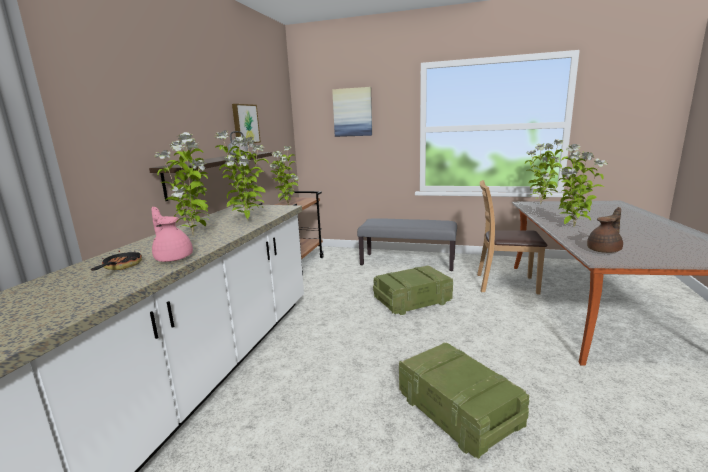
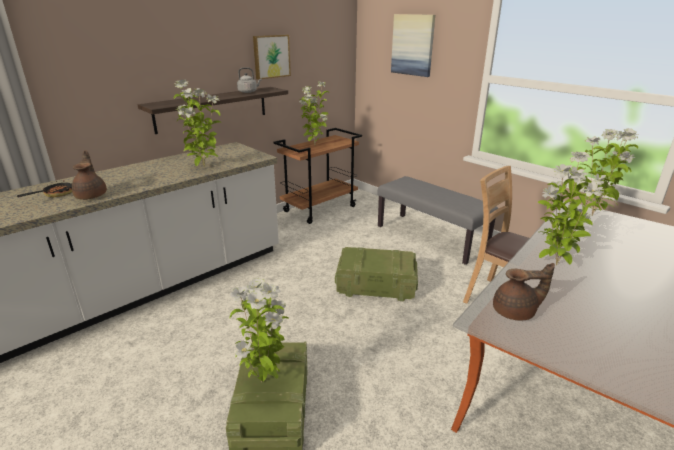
camera: 30 degrees right, 10 degrees up
pink teapot [152,207,193,262] -> brown teapot [72,150,107,200]
potted plant [155,132,210,235] -> potted plant moved to [230,278,288,383]

